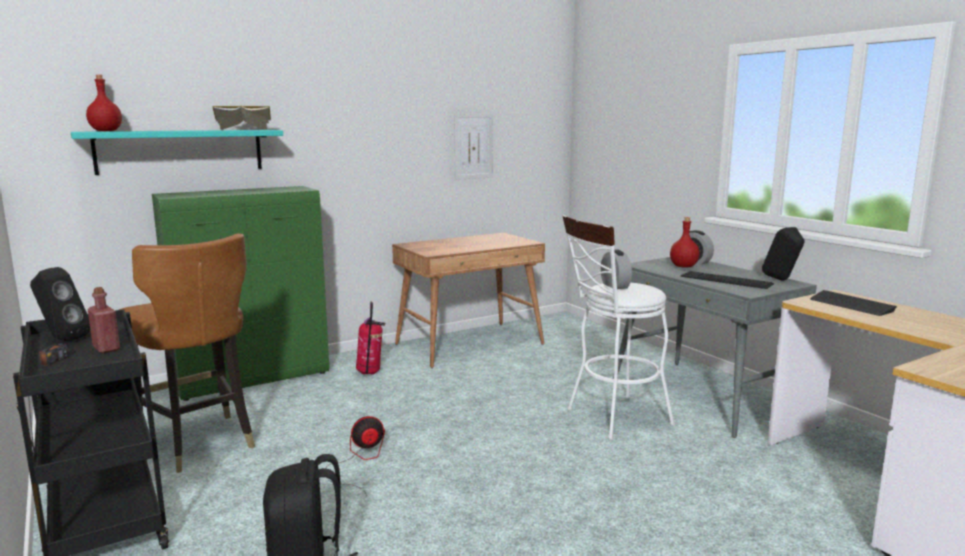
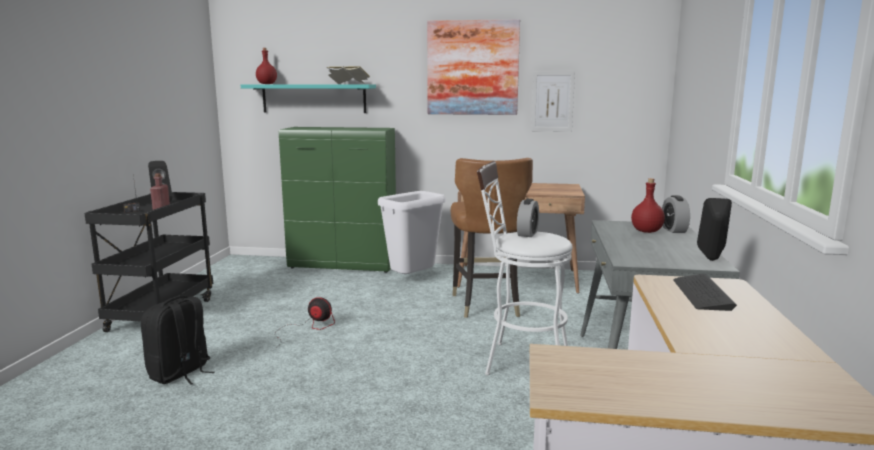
camera: 40 degrees right, 0 degrees up
brown chair [119,233,255,473] -> brown chair moved to [451,158,533,318]
fire extinguisher [356,301,385,374] -> white trash can [378,191,446,274]
keyboard [681,271,774,289] -> none
none -> picture [427,19,520,115]

